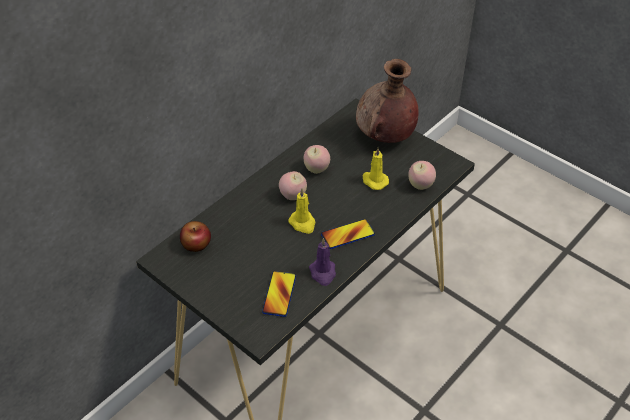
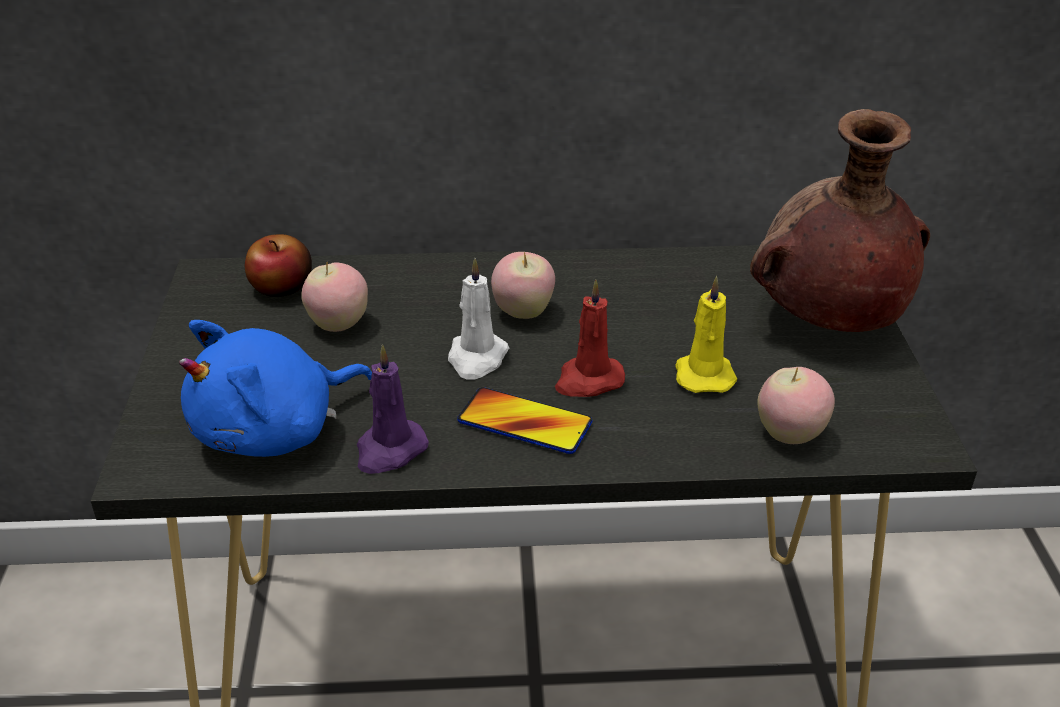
camera: 45 degrees right, 10 degrees down
phone [262,271,296,317] -> blue plush toy [179,320,372,457]
yellow candle [288,188,316,234] -> white candle [448,258,509,380]
apple [304,145,330,174] -> apple moved to [301,262,368,332]
none -> red candle [555,279,625,397]

